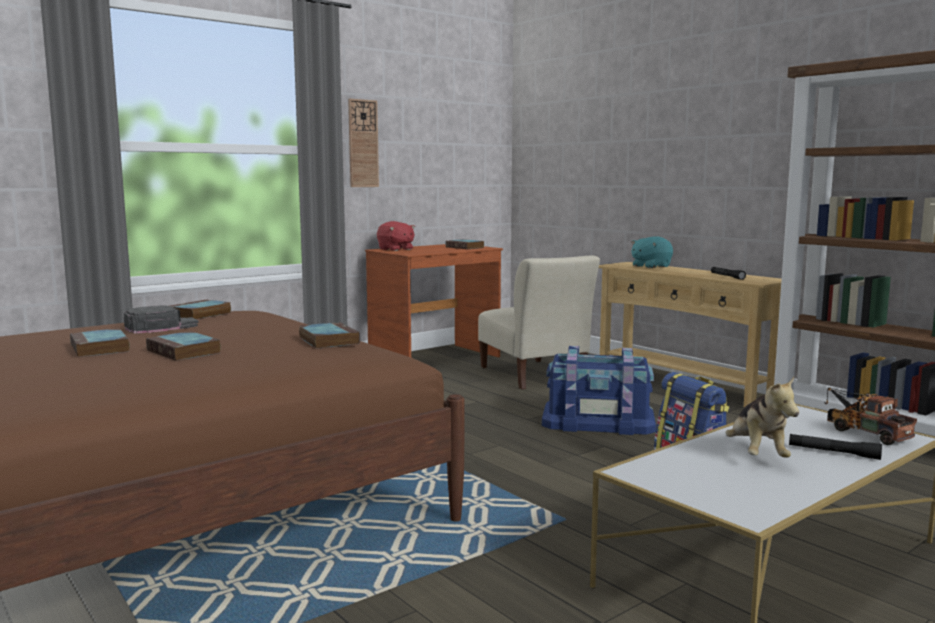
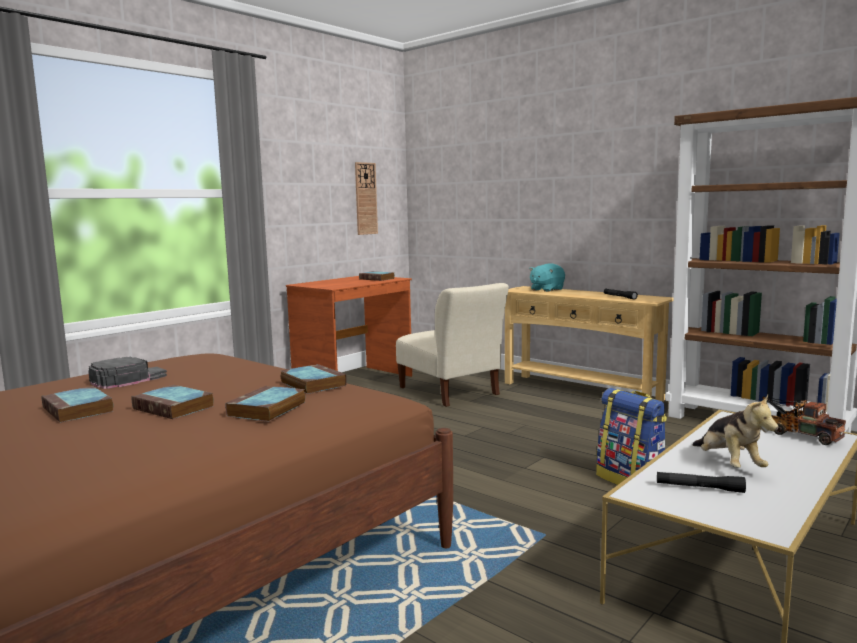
camera: 10 degrees left, 0 degrees up
book [170,299,232,319] -> book moved to [225,386,306,422]
wall clock [348,99,379,187] -> wall clock moved to [355,162,378,235]
red plush toy [377,221,415,251] -> none
blue storage box [542,346,656,435] -> none
black flashlight [789,434,882,460] -> black flashlight moved to [657,472,746,493]

